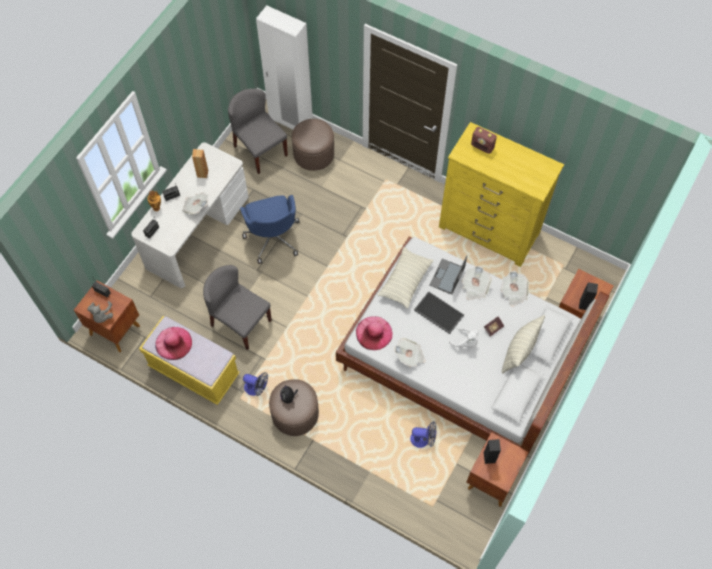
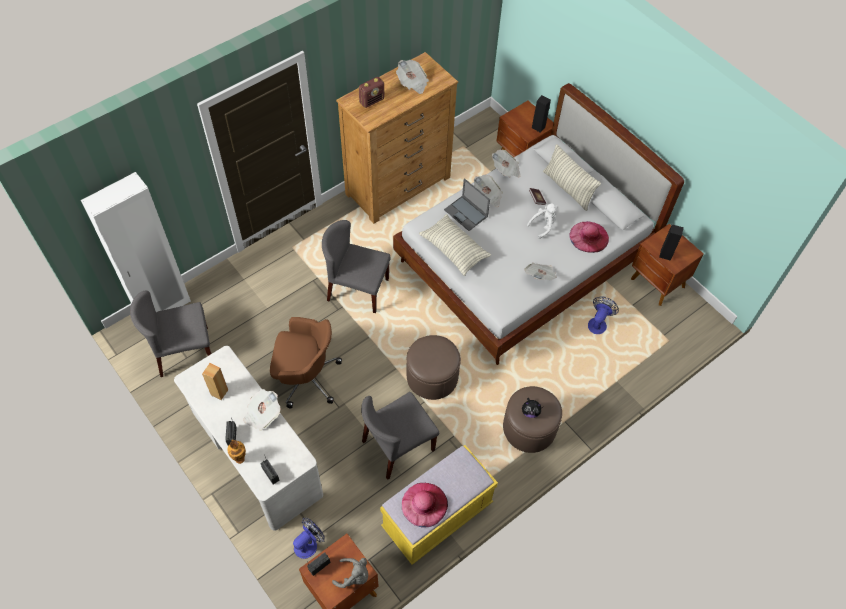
camera: 70 degrees left, 5 degrees down
blue office chair [240,195,300,264] -> brown office chair [270,317,342,408]
fan [243,372,268,396] -> fan moved to [293,518,325,559]
brown ottoman [292,119,334,171] -> brown ottoman moved to [406,335,461,400]
pink hat [356,317,393,350] -> pink hat moved to [570,221,609,253]
tray [414,291,464,334] -> none
yellow dresser [439,122,564,267] -> brown dresser [336,52,458,224]
none -> grey chair [322,220,391,313]
none -> newspaper [396,60,429,94]

